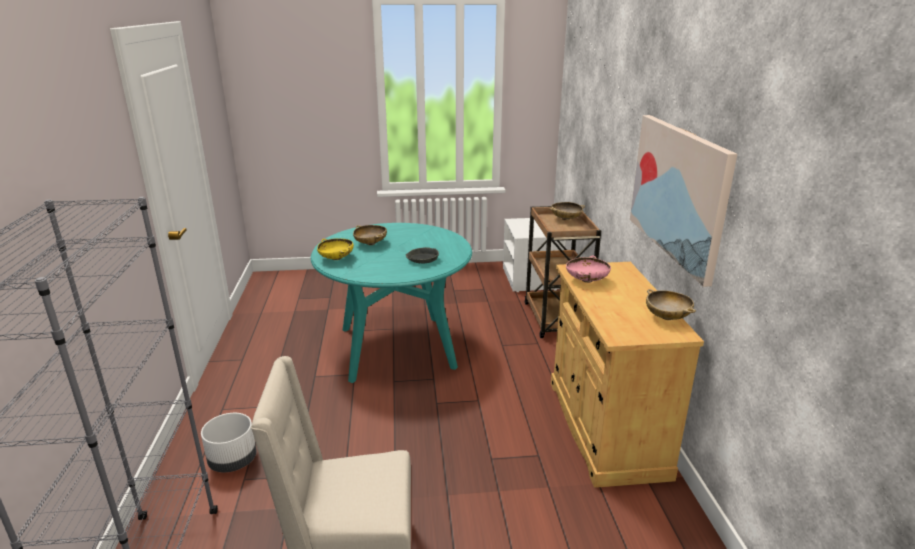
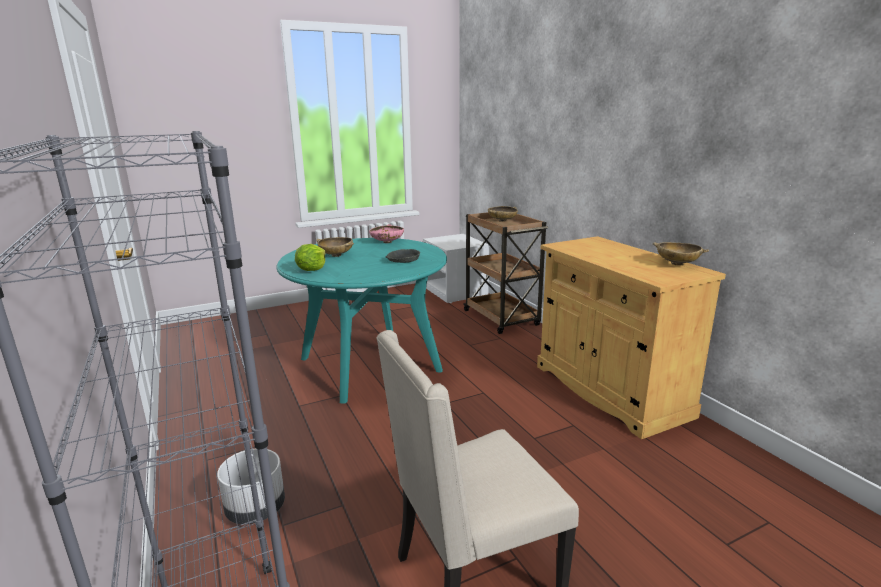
camera: 20 degrees left, 5 degrees down
yellow bowl [317,238,354,260] -> lettuce [295,244,326,271]
pink bowl [566,255,611,283] -> pink bowl moved to [369,224,404,243]
picture [630,115,737,287] -> none

